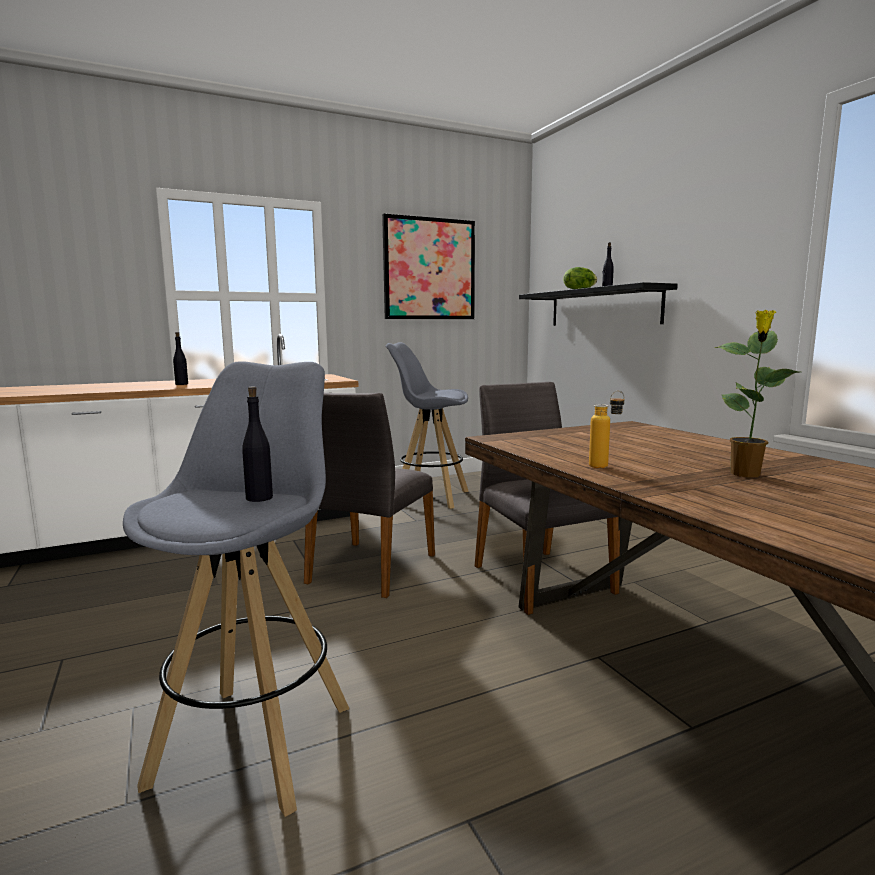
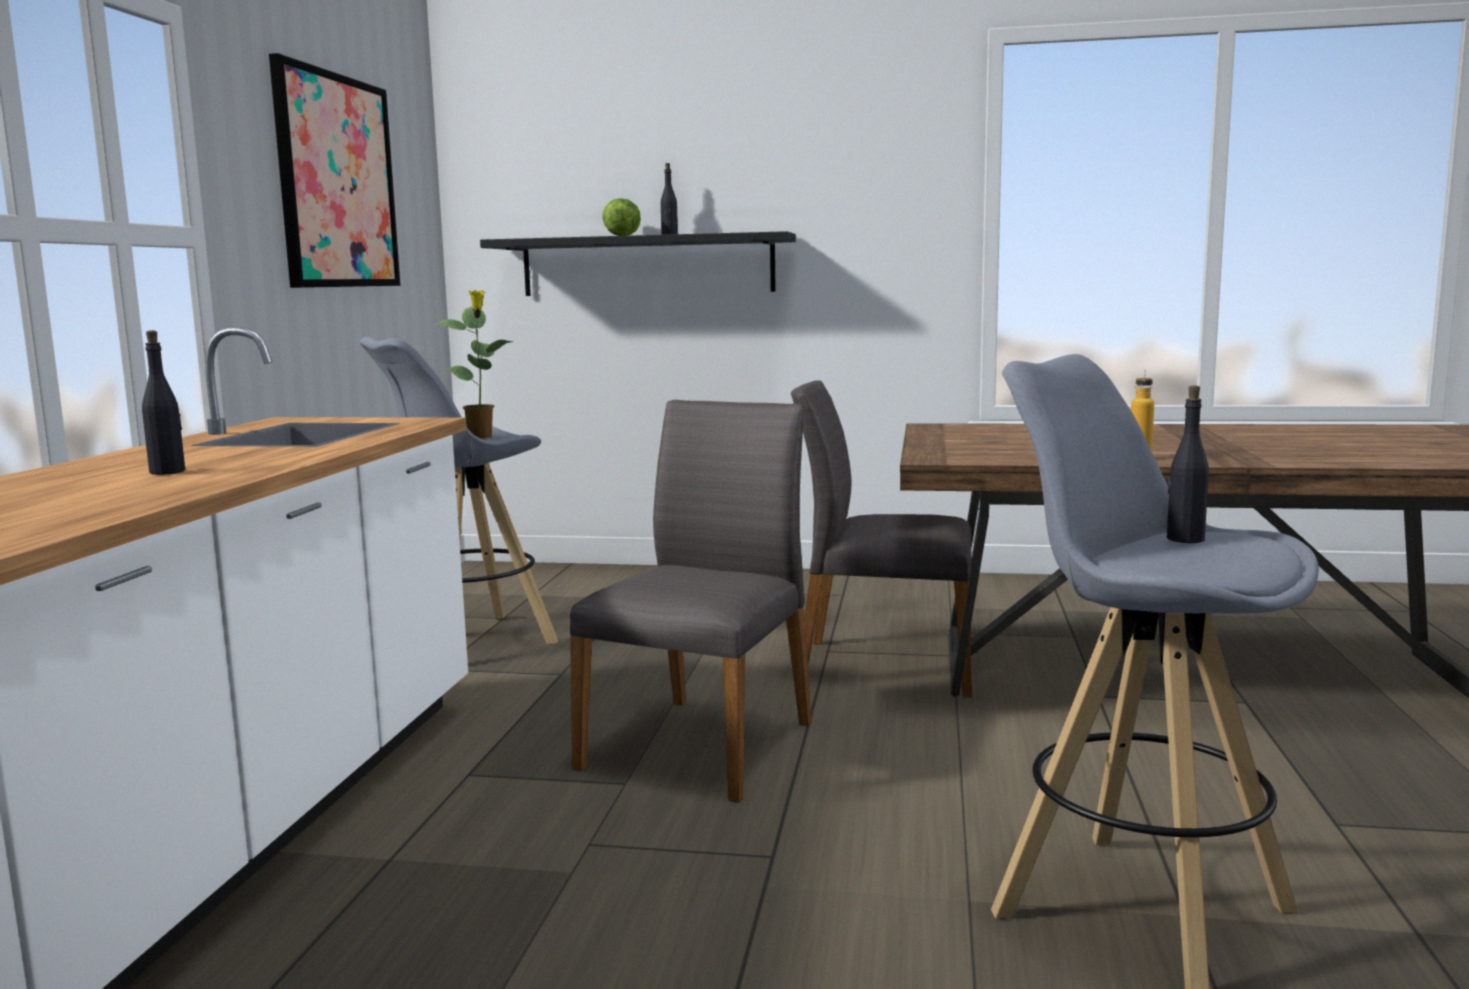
camera: 55 degrees left, 0 degrees up
grey chair [304,392,435,598] -> grey chair turned 120 degrees counterclockwise [570,400,812,803]
potted plant [715,310,800,477] -> potted plant moved to [435,290,514,439]

